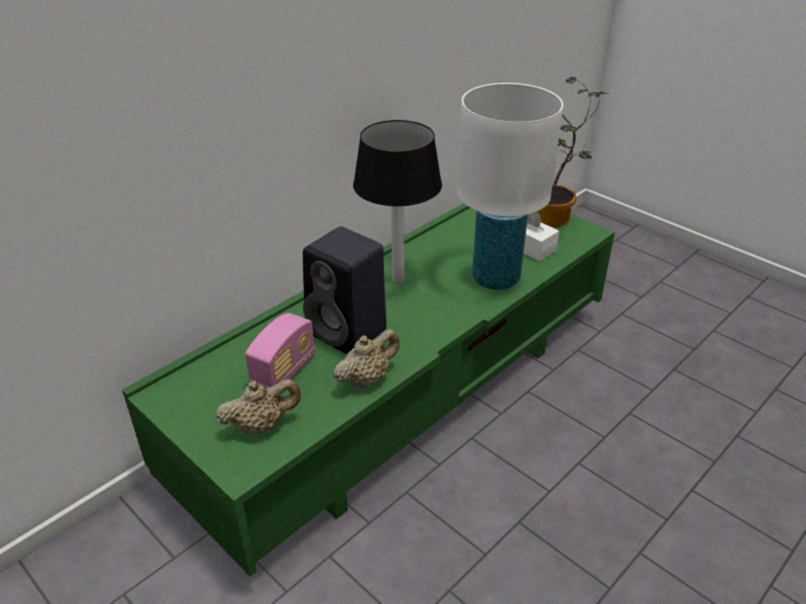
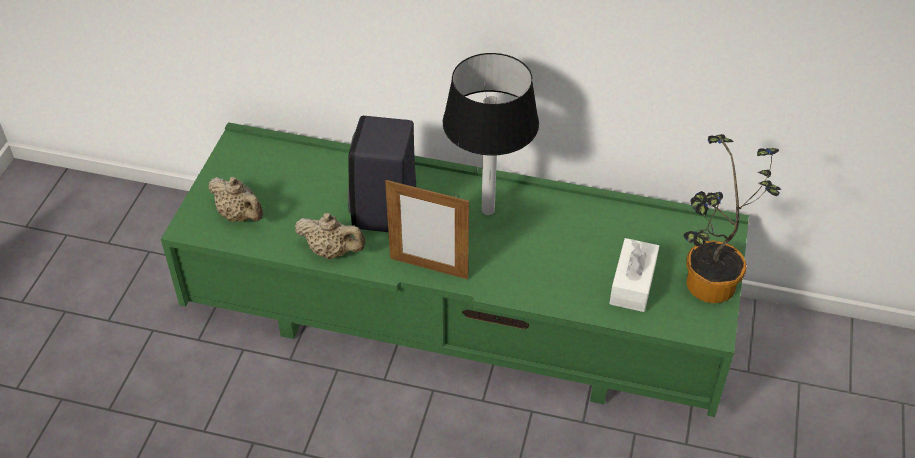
camera: 60 degrees right, 10 degrees up
radio [245,313,315,388] -> none
white table lamp [457,83,564,290] -> none
none -> picture frame [385,180,469,279]

